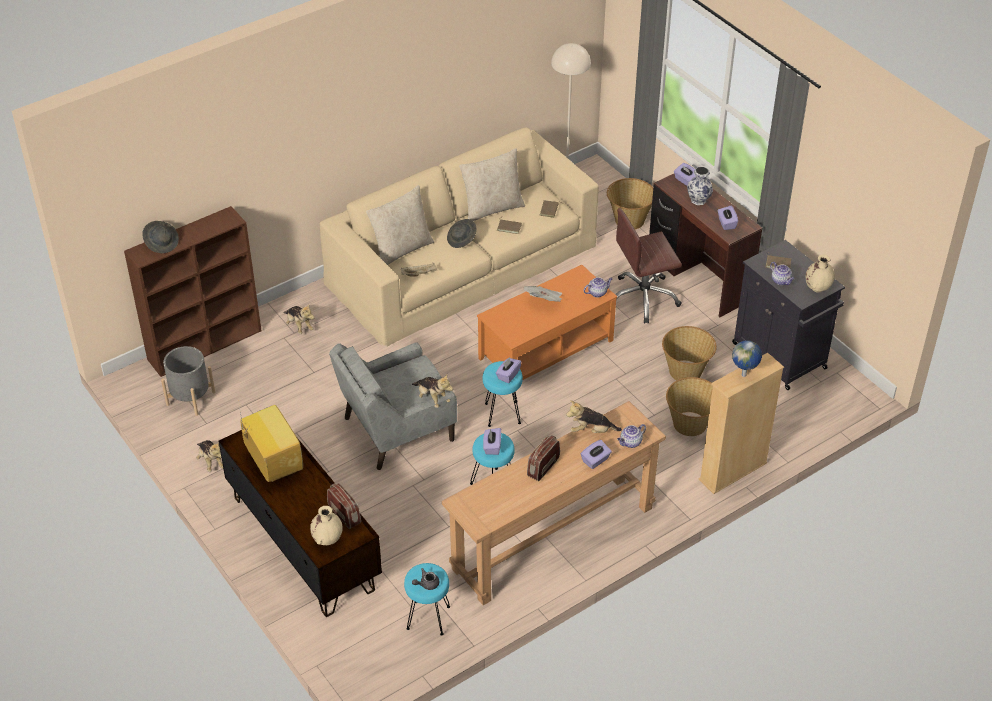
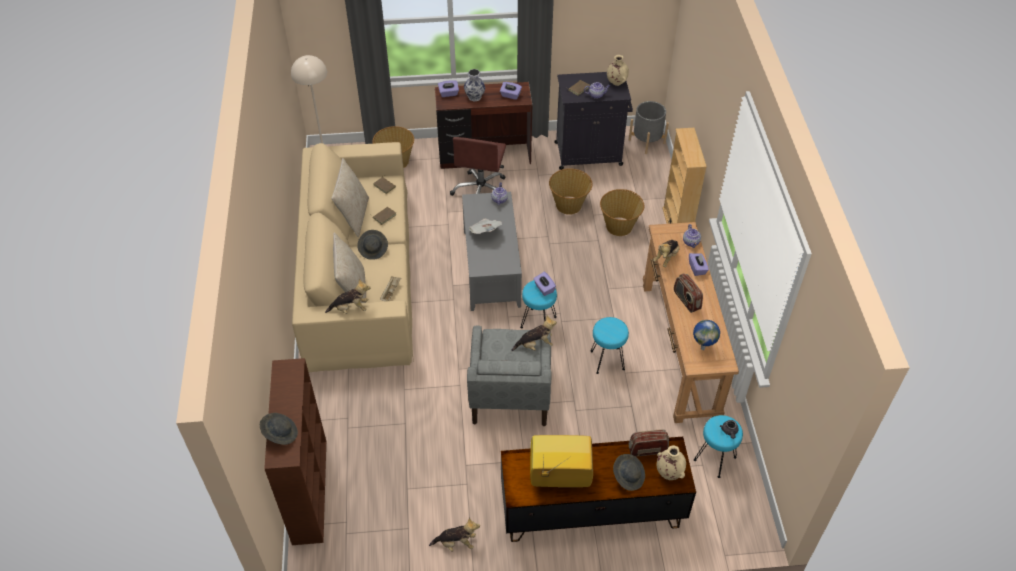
camera: 60 degrees left, 5 degrees up
grey planter [161,346,215,416] -> grey planter moved to [629,101,669,154]
plush toy [283,303,314,334] -> plush toy moved to [325,279,371,314]
orange coffee table [477,265,617,380] -> grey coffee table [462,192,522,311]
purple tissue box [483,428,501,455] -> none
globe [732,340,762,377] -> globe moved to [693,320,720,350]
none -> grey hat [613,454,645,491]

